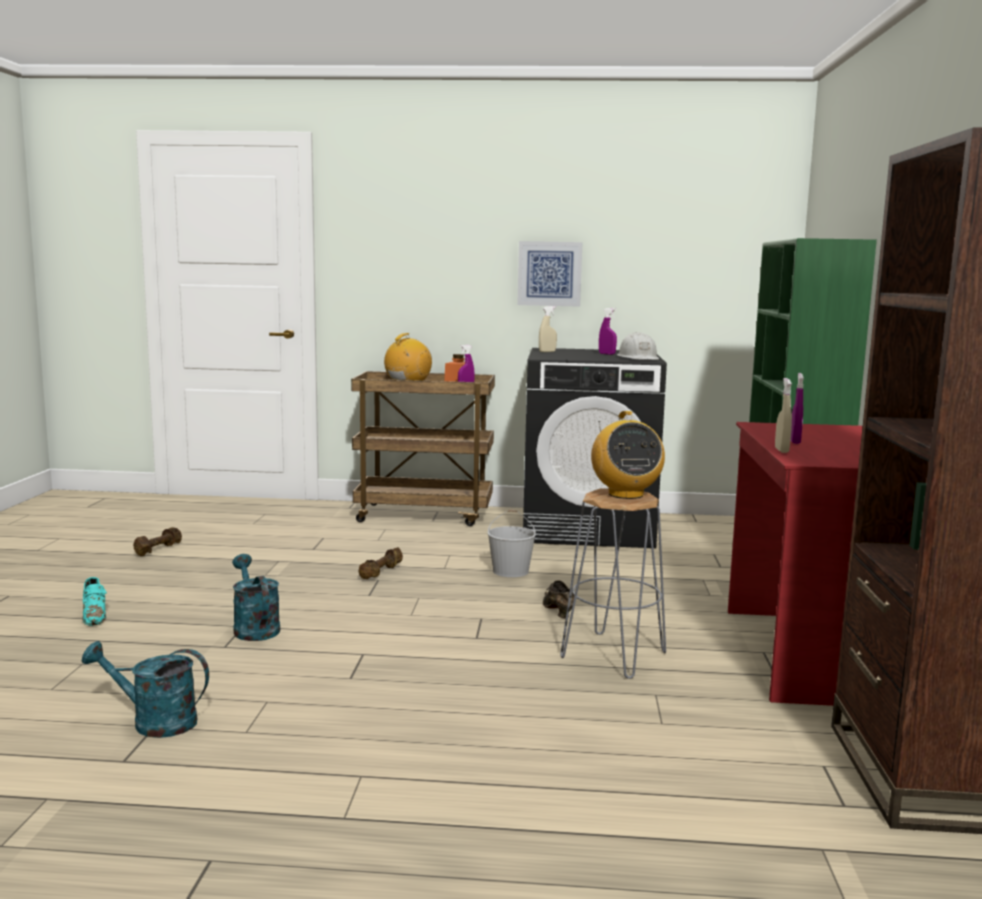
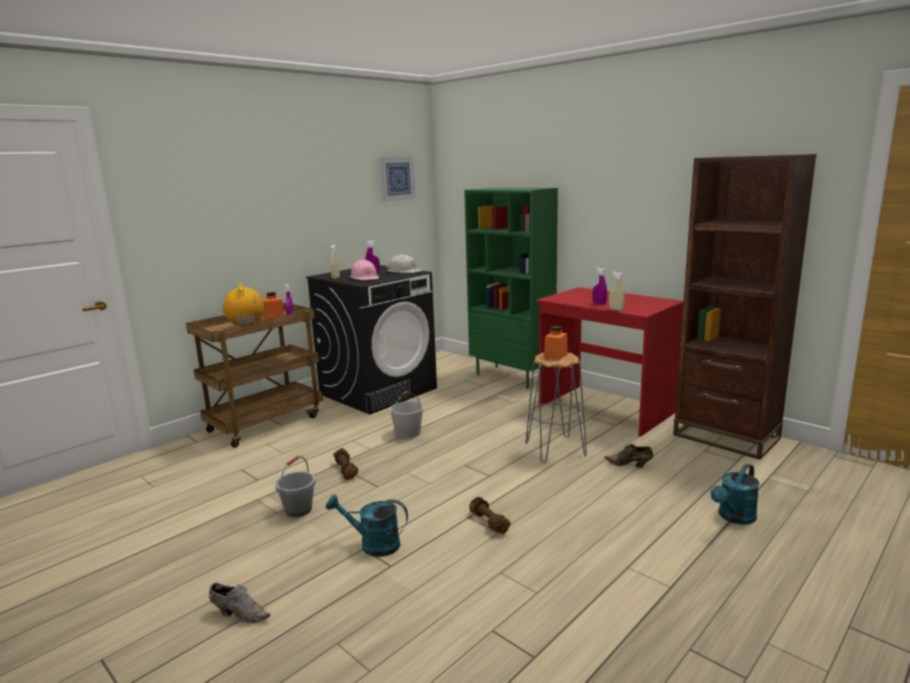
camera: 50 degrees left, 5 degrees up
turquoise shoe [82,577,107,626] -> grey shoe [209,583,271,624]
turquoise watering can [82,641,209,738] -> turquoise watering can moved to [711,464,760,524]
brown dumbbell [133,527,182,556] -> brown dumbbell moved to [469,497,511,534]
picture [517,241,583,307] -> picture moved to [379,156,416,201]
brown shoe [543,580,574,618] -> brown shoe moved to [604,444,653,468]
radio [591,411,665,499] -> orange jar [544,326,568,360]
none -> grey bucket [275,456,316,517]
none -> pink hard hat [350,260,379,280]

